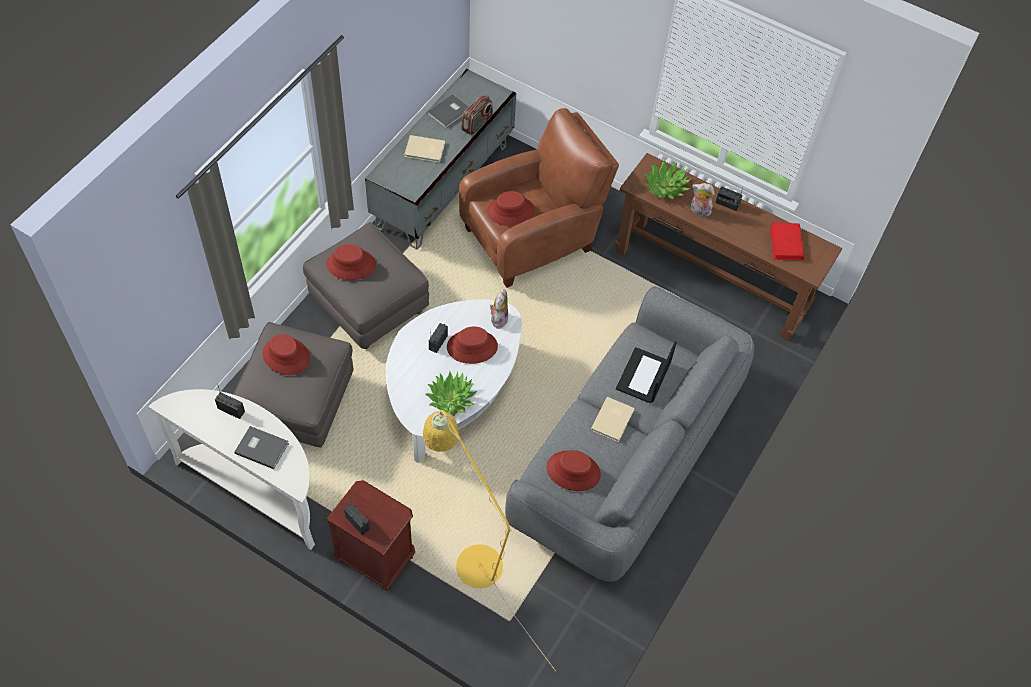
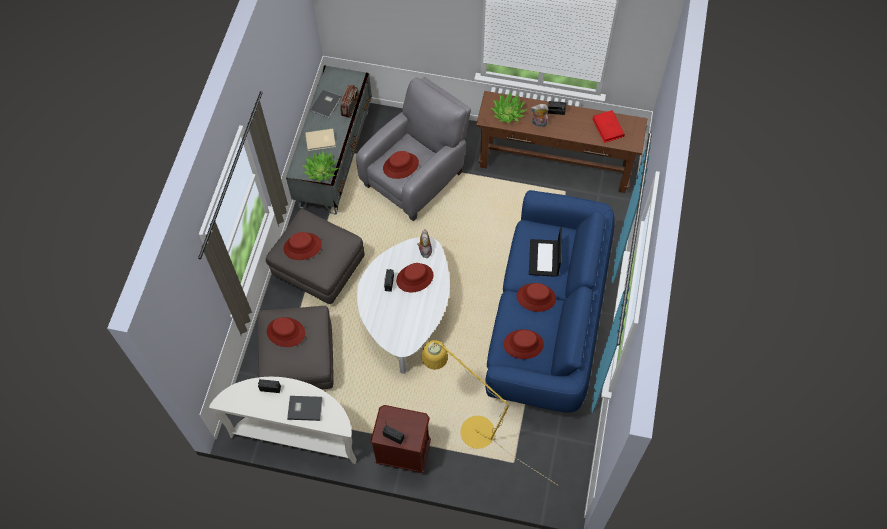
camera: 15 degrees left, 5 degrees up
potted plant [425,371,477,416] -> potted plant moved to [302,151,338,182]
brown armchair [459,108,619,288] -> grey armchair [356,77,471,221]
grey sofa [505,287,754,582] -> blue sofa [485,190,615,413]
beige book [591,397,634,442] -> red hat [517,283,556,312]

